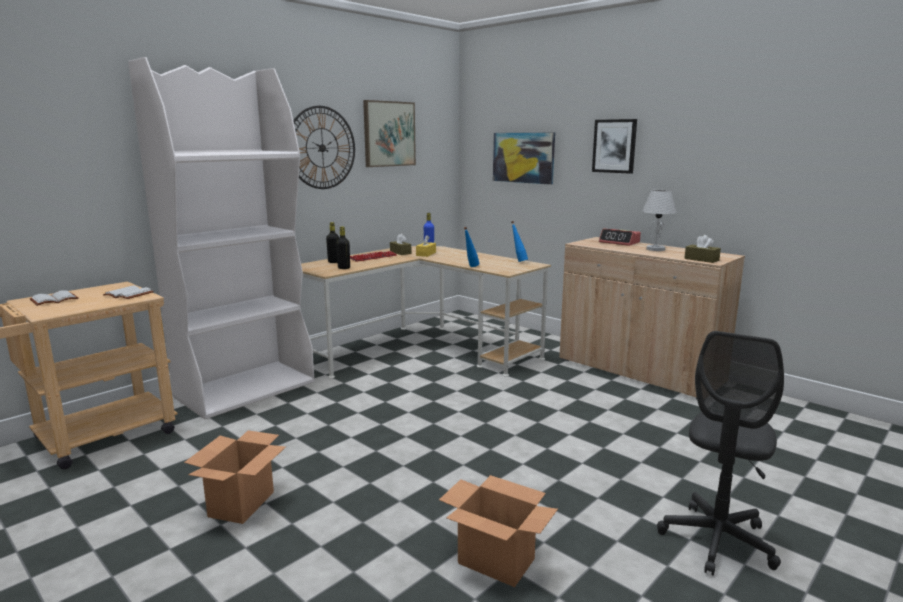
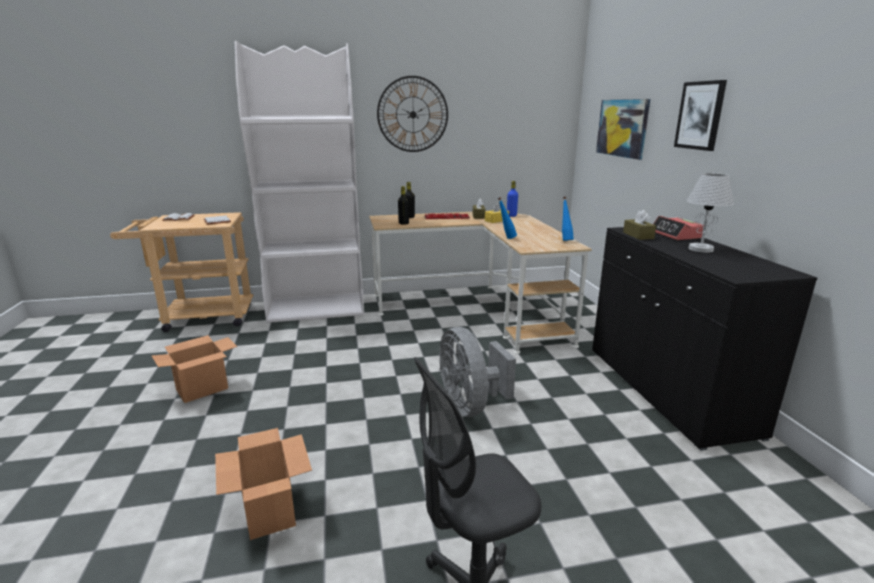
camera: 35 degrees right, 5 degrees up
picture [363,100,416,167] -> none
beige cabinet [559,237,745,399] -> black cabinet [592,227,817,451]
brown tissue box [684,235,721,263] -> brown tissue box moved to [623,210,656,240]
none -> grey fan [439,327,516,417]

